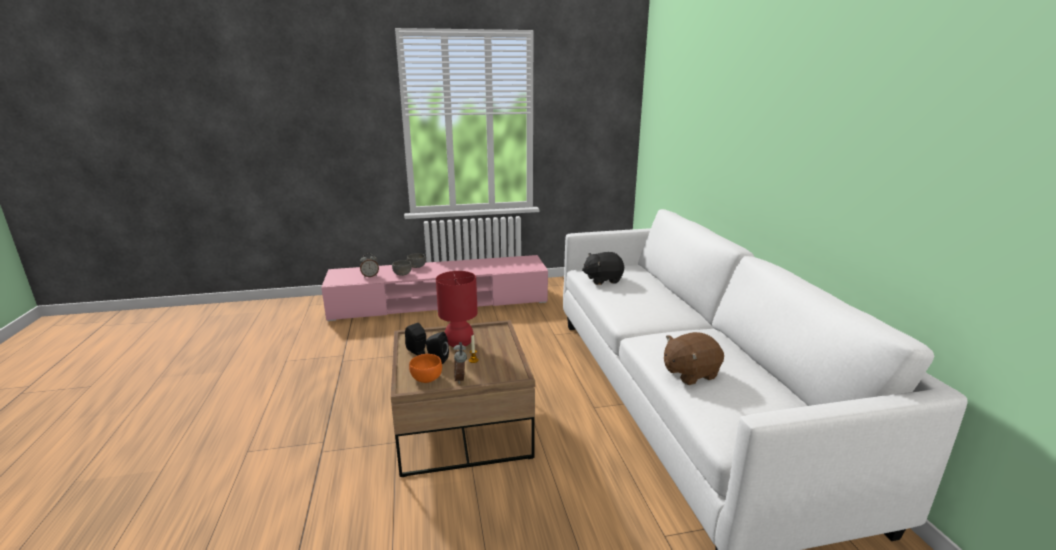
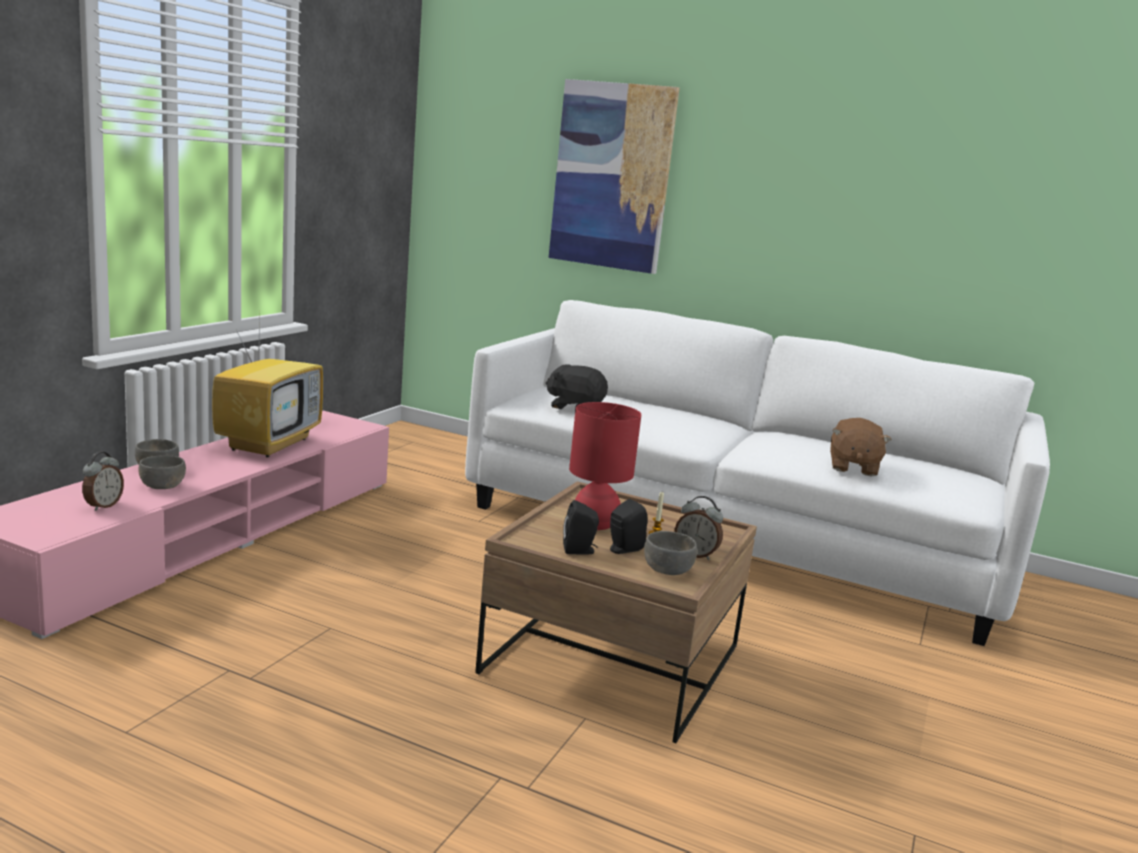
camera: 55 degrees left, 5 degrees down
orange bowl [409,354,442,383] -> grey bowl [644,531,697,575]
black plush toy [582,252,624,285] -> black plush toy turned 90 degrees clockwise [546,364,608,410]
none -> television [212,303,323,457]
none -> picture [549,79,680,274]

